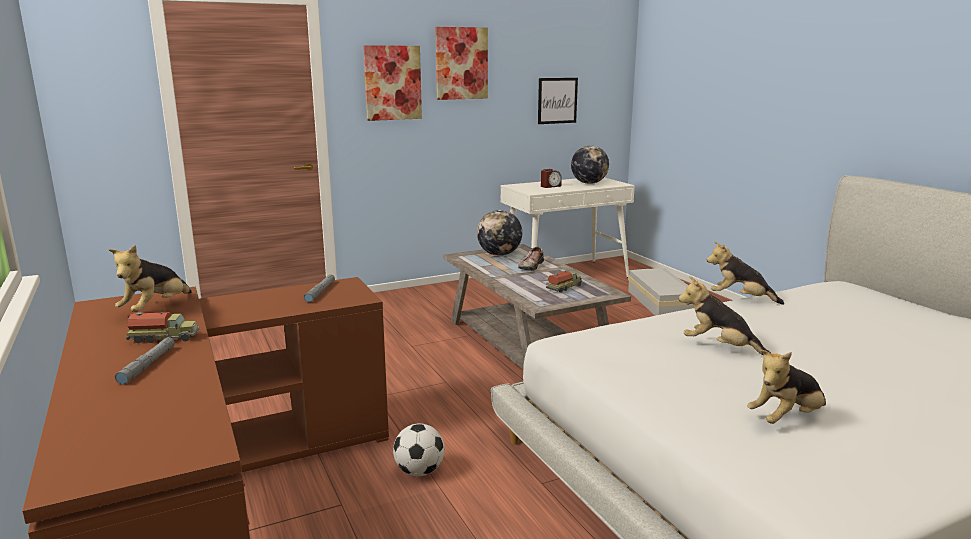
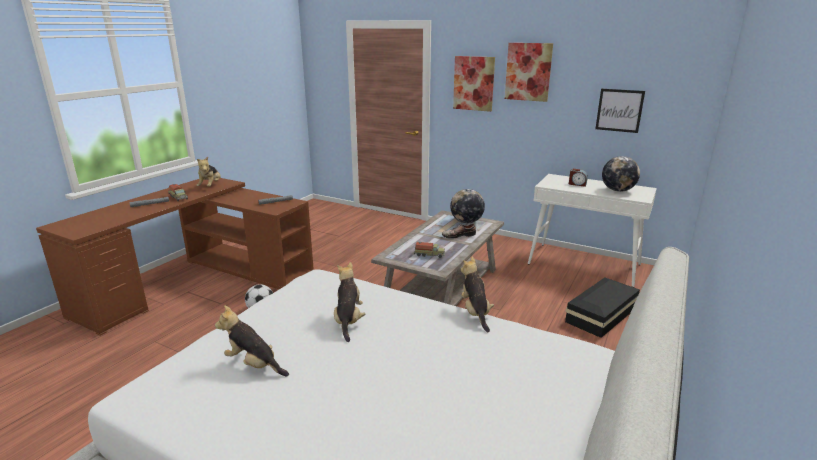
camera: 55 degrees right, 5 degrees up
plush toy [109,245,192,312] -> plush toy turned 75 degrees counterclockwise [197,157,221,187]
white storage box [628,268,694,316] -> black storage box [565,278,640,338]

